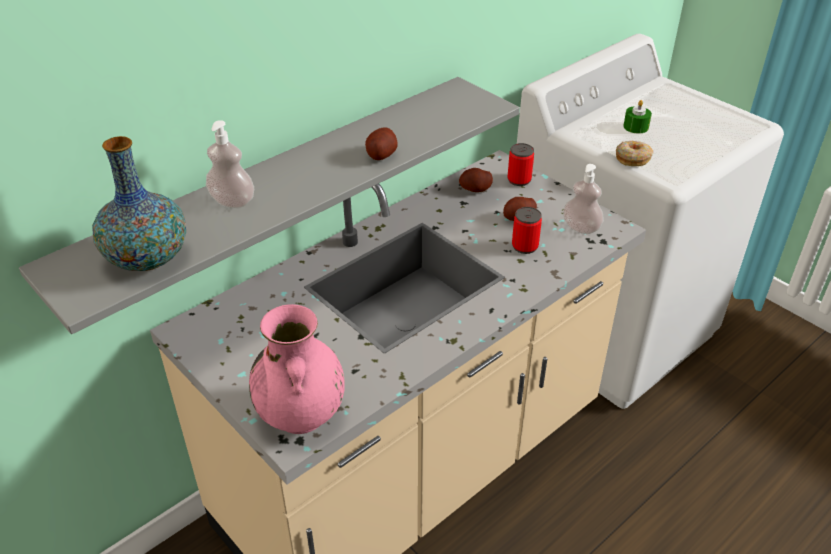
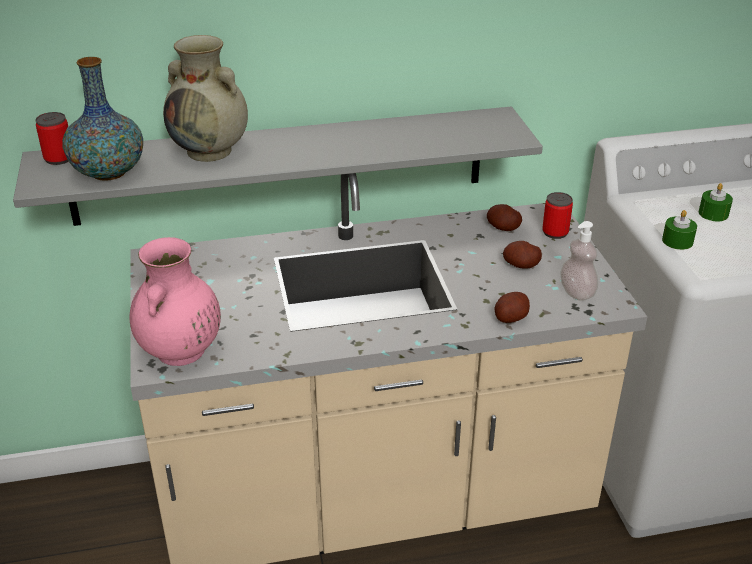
camera: 30 degrees right, 5 degrees down
soap dispenser [206,120,254,208] -> beige vase [163,35,248,162]
potato [365,127,398,160] -> potato moved to [495,292,530,323]
can [512,207,542,254] -> can moved to [35,112,69,165]
donut [616,141,653,166] -> green candle [662,210,697,250]

